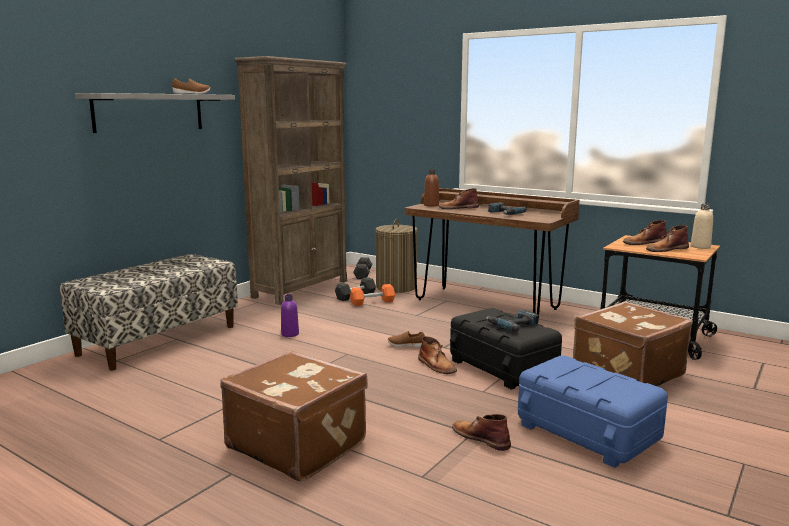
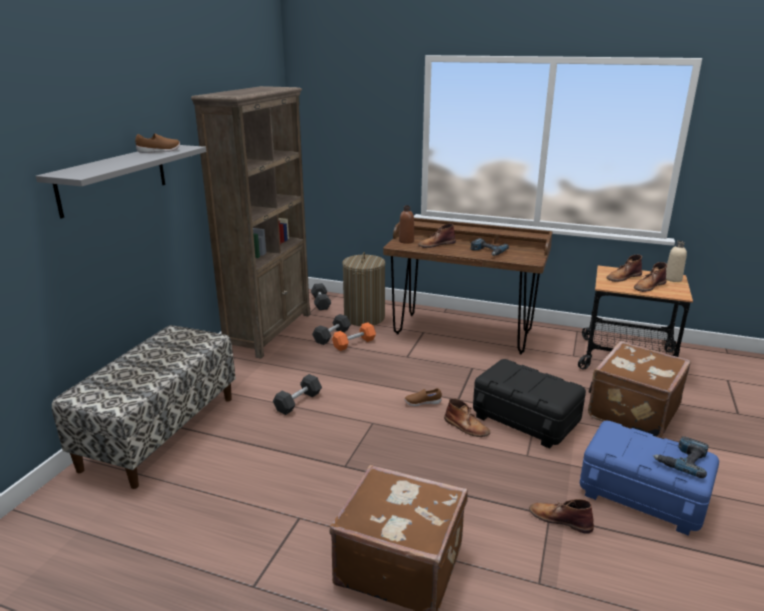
camera: 15 degrees left, 10 degrees up
purple bottle [281,294,299,337] -> black dumbbell [273,374,322,415]
power drill [486,310,539,332] -> power drill moved to [653,436,709,478]

